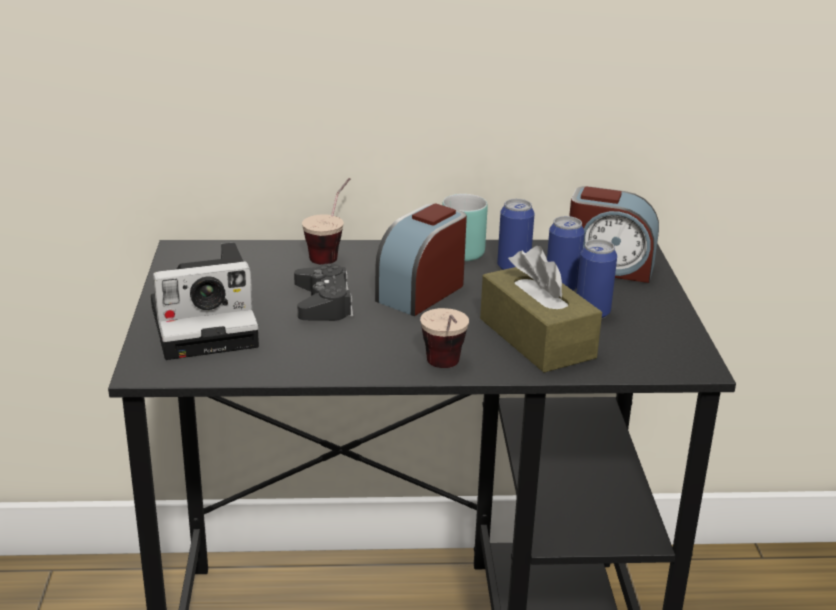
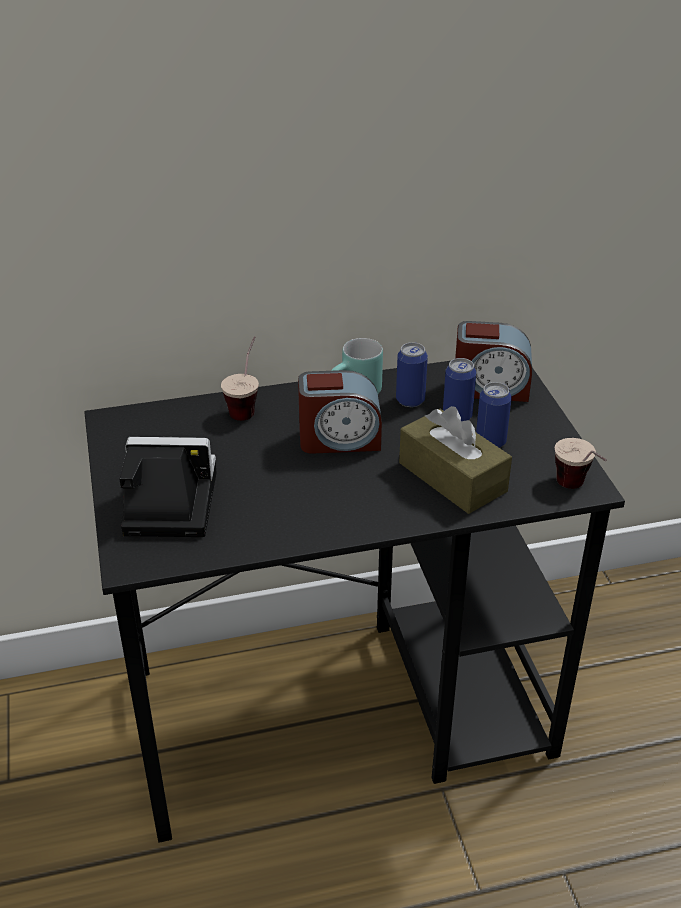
camera: 10 degrees left, 10 degrees up
camera [151,242,259,360] -> camera turned 150 degrees counterclockwise [120,436,217,537]
black game controller [294,264,354,321] -> none
alarm clock [375,203,467,316] -> alarm clock turned 120 degrees counterclockwise [298,370,382,454]
cup [420,308,469,368] -> cup moved to [554,438,607,489]

